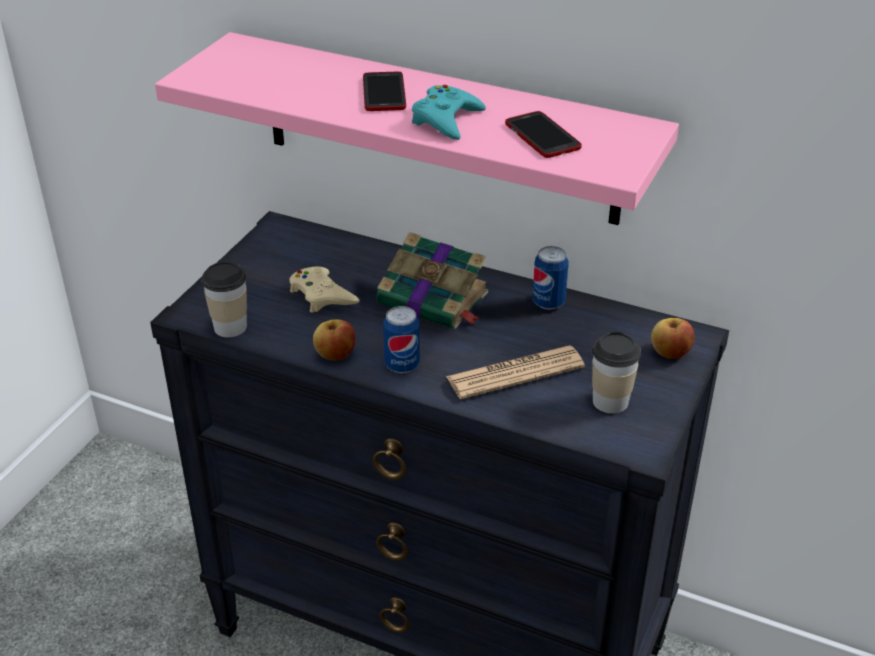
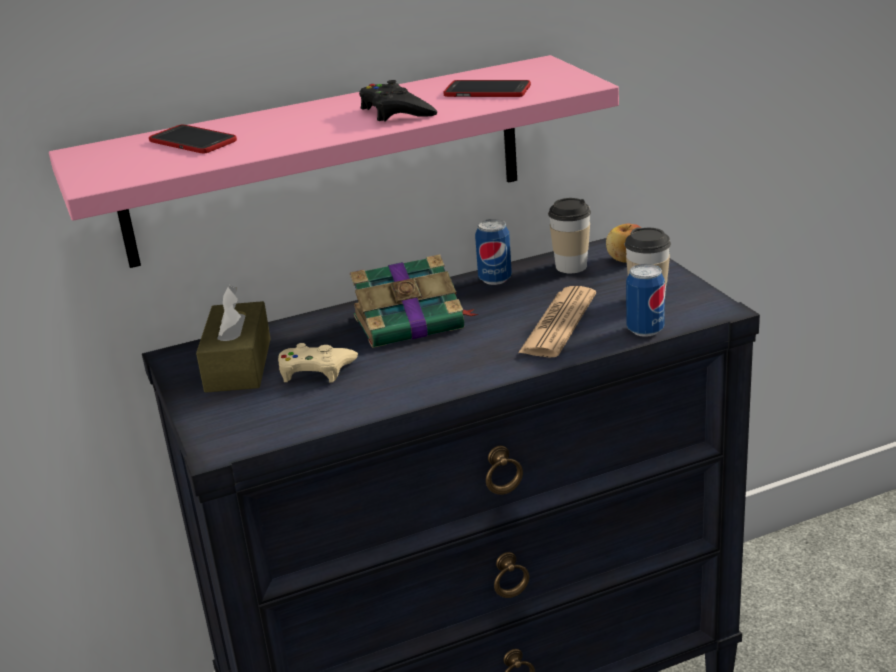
camera: 45 degrees left, 10 degrees down
cup [202,261,247,337] -> cup moved to [548,198,591,273]
apple [313,319,355,361] -> none
phone [363,72,406,111] -> phone moved to [149,124,237,154]
can [383,306,420,373] -> can moved to [626,264,665,337]
turquoise game controller [412,85,486,140] -> black game controller [359,80,437,122]
none -> brown tissue box [196,285,271,393]

